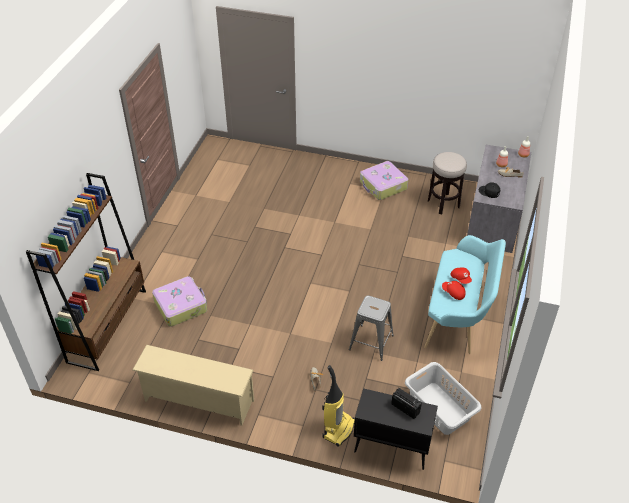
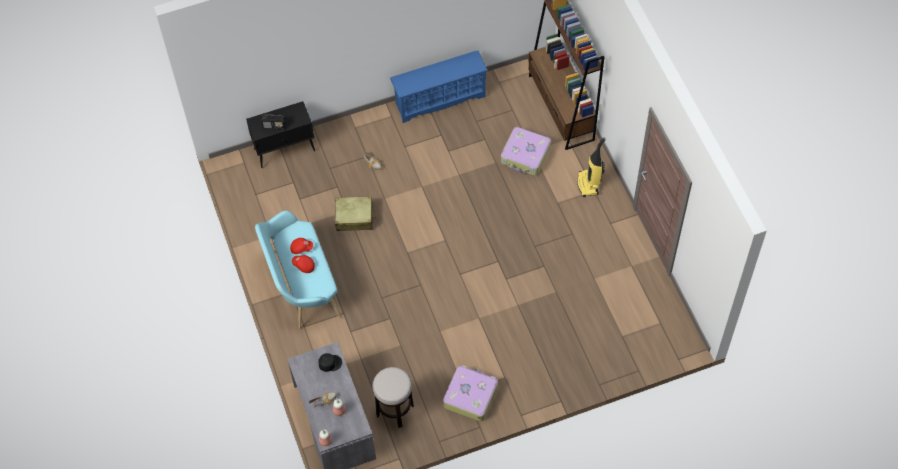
camera: 145 degrees right, 15 degrees up
beige shoe rack [133,345,254,426] -> blue shoe rack [390,50,488,123]
vacuum cleaner [322,365,355,447] -> vacuum cleaner moved to [577,138,606,197]
grey stool [349,295,394,361] -> beige suitcase [335,196,375,231]
grey laundry basket [405,362,482,435] -> none

